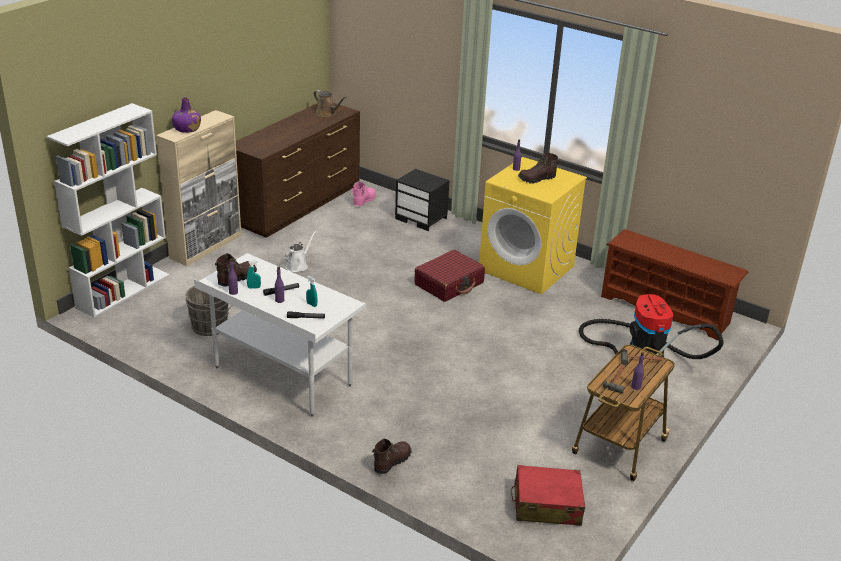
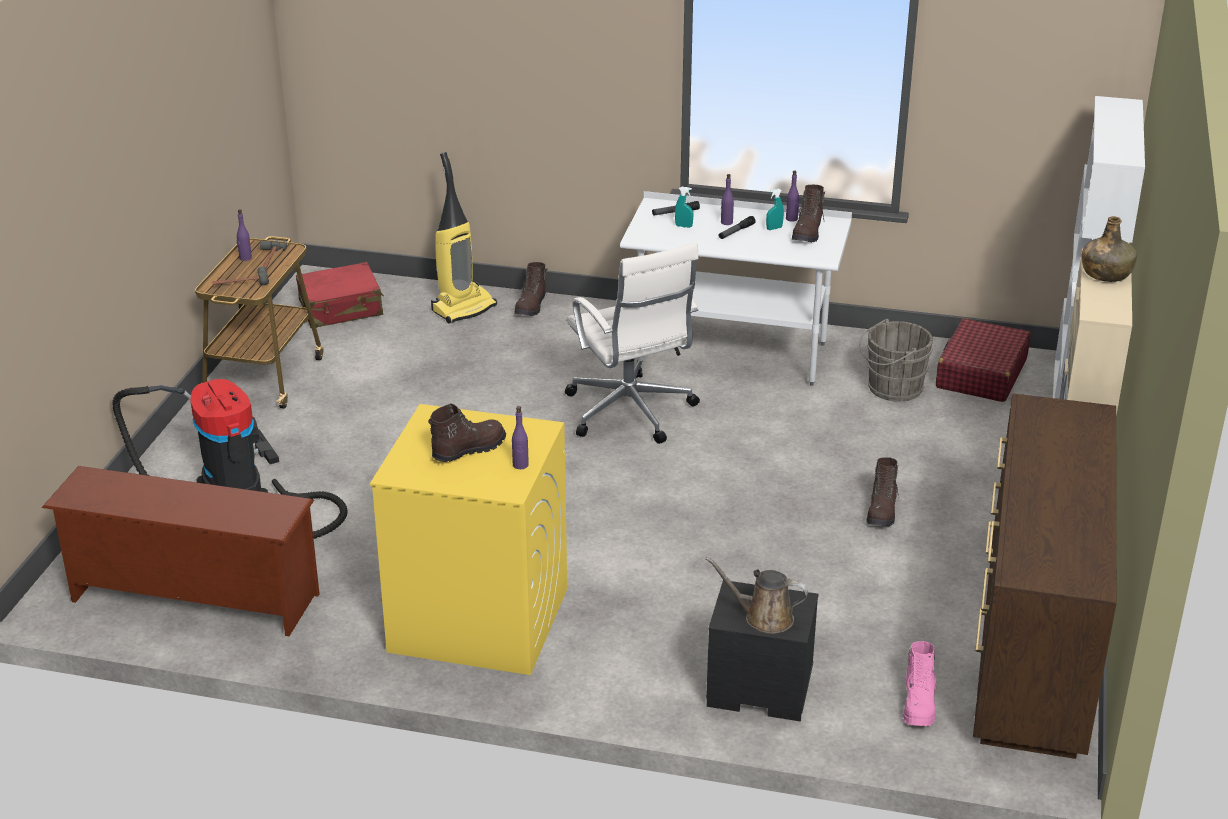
camera: 160 degrees right, 0 degrees up
purple bottle [172,97,201,133] -> green bottle [1082,216,1137,282]
white watering can [285,231,316,272] -> brown boot [866,457,900,526]
brown watering can [314,90,347,117] -> brown watering can moved to [706,557,808,634]
red suitcase [414,250,485,302] -> red suitcase moved to [936,318,1031,402]
none -> vacuum cleaner [431,152,497,323]
none -> white office chair [565,242,700,444]

